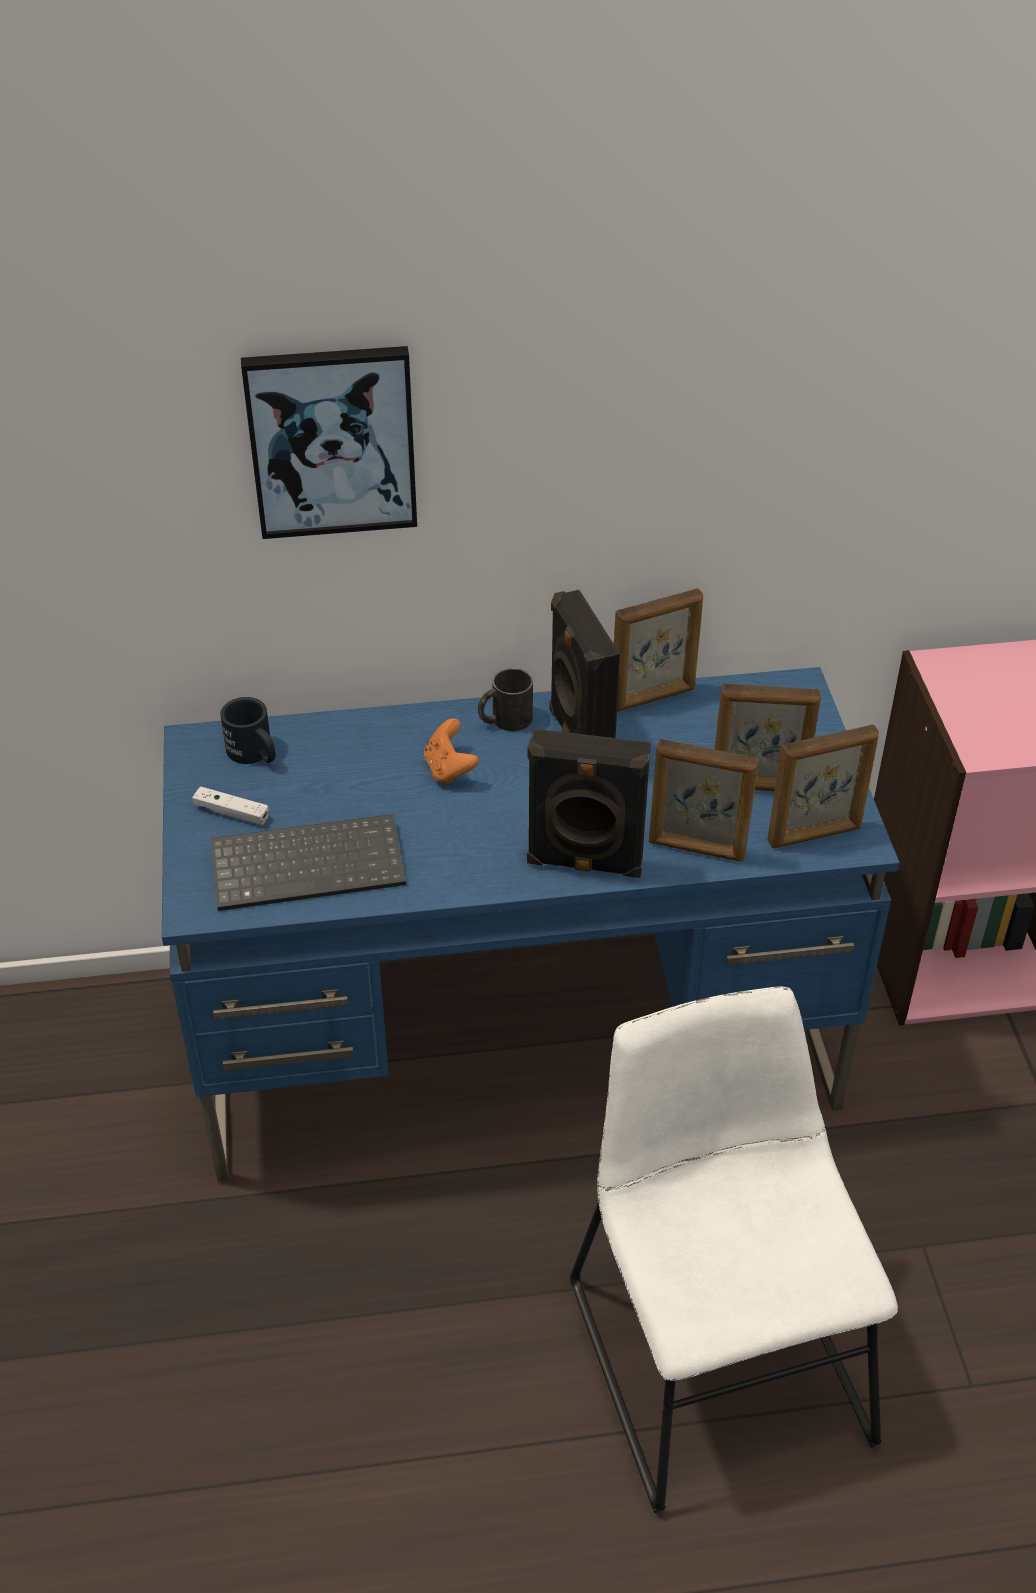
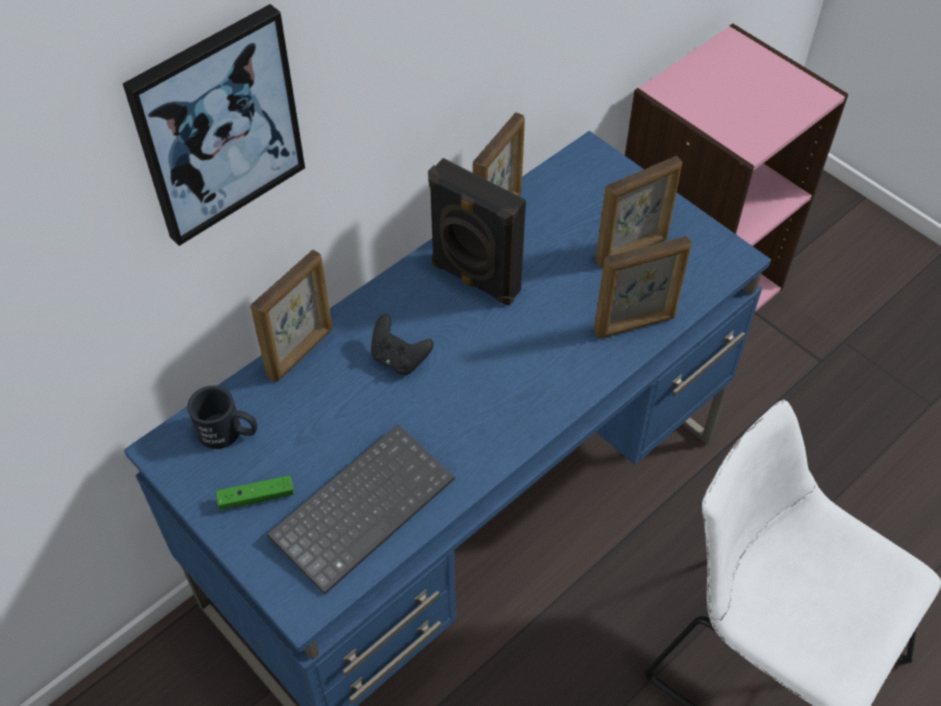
camera: 35 degrees left, 10 degrees up
white game controller [192,786,269,825] -> green game controller [216,475,294,510]
orange game controller [424,718,479,785] -> black game controller [371,314,433,375]
black mug [478,668,533,731] -> none
black speaker [527,729,651,878] -> none
picture frame [767,725,879,848] -> picture frame moved to [250,250,332,382]

